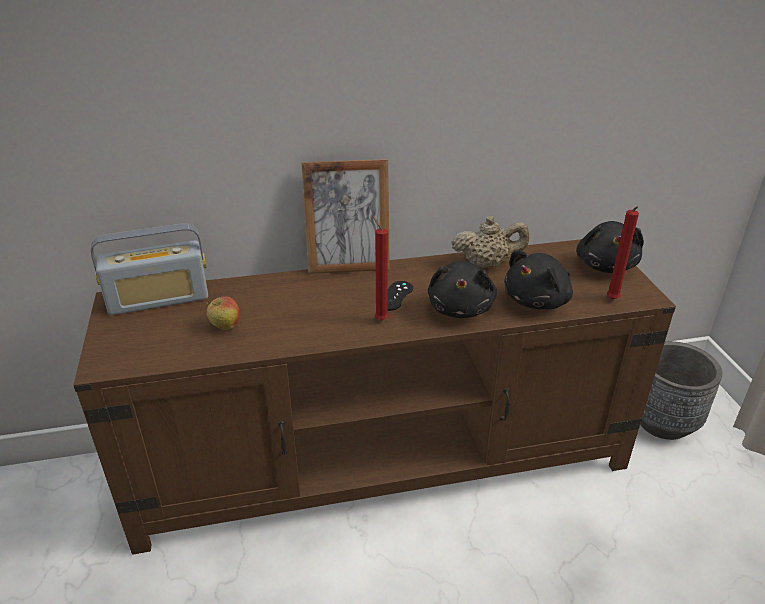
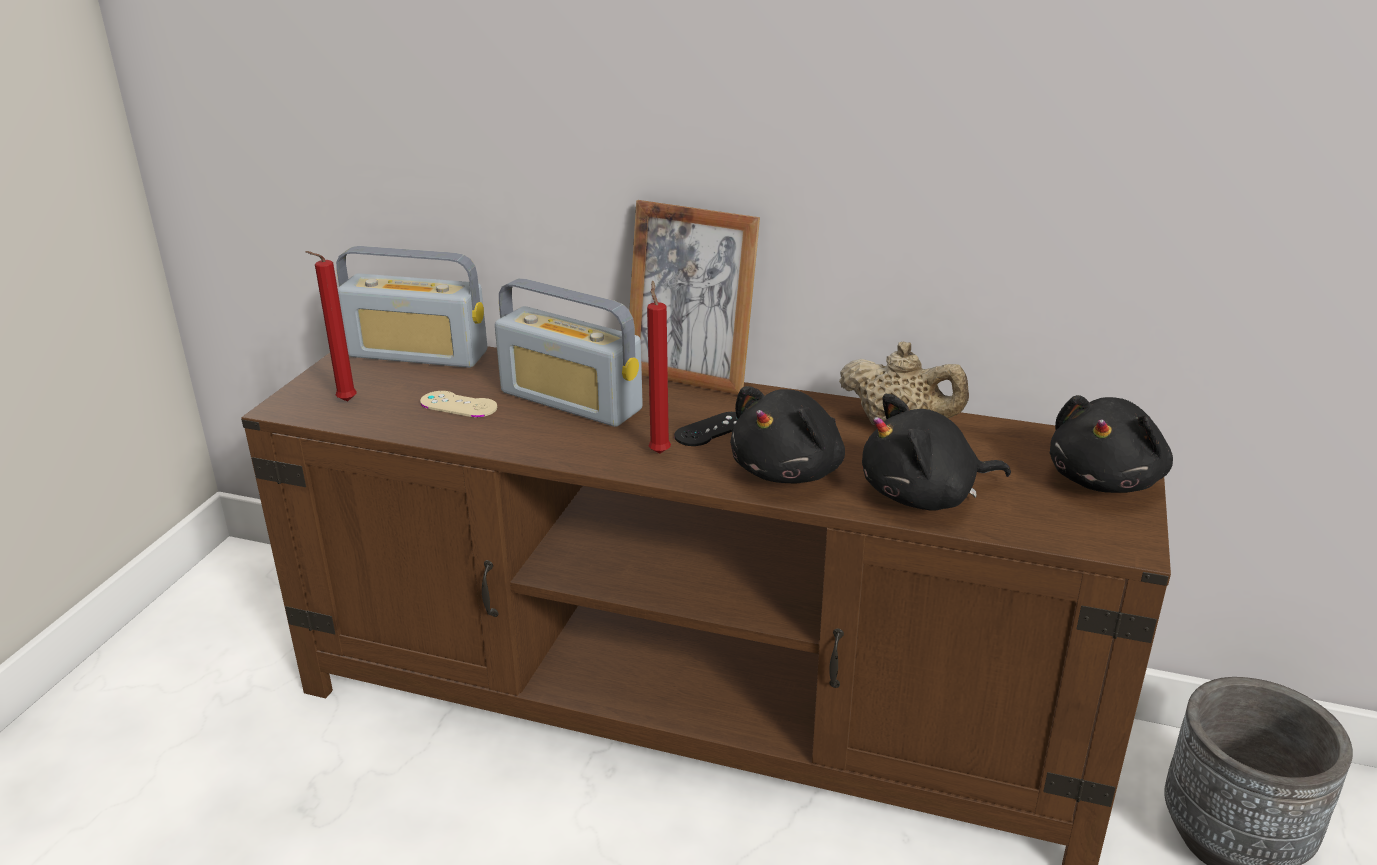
camera: 30 degrees right, 5 degrees down
apple [206,296,240,330] -> beige game controller [420,391,497,418]
red candle [607,206,639,300] -> red candle moved to [306,251,357,402]
none -> radio [495,278,643,427]

